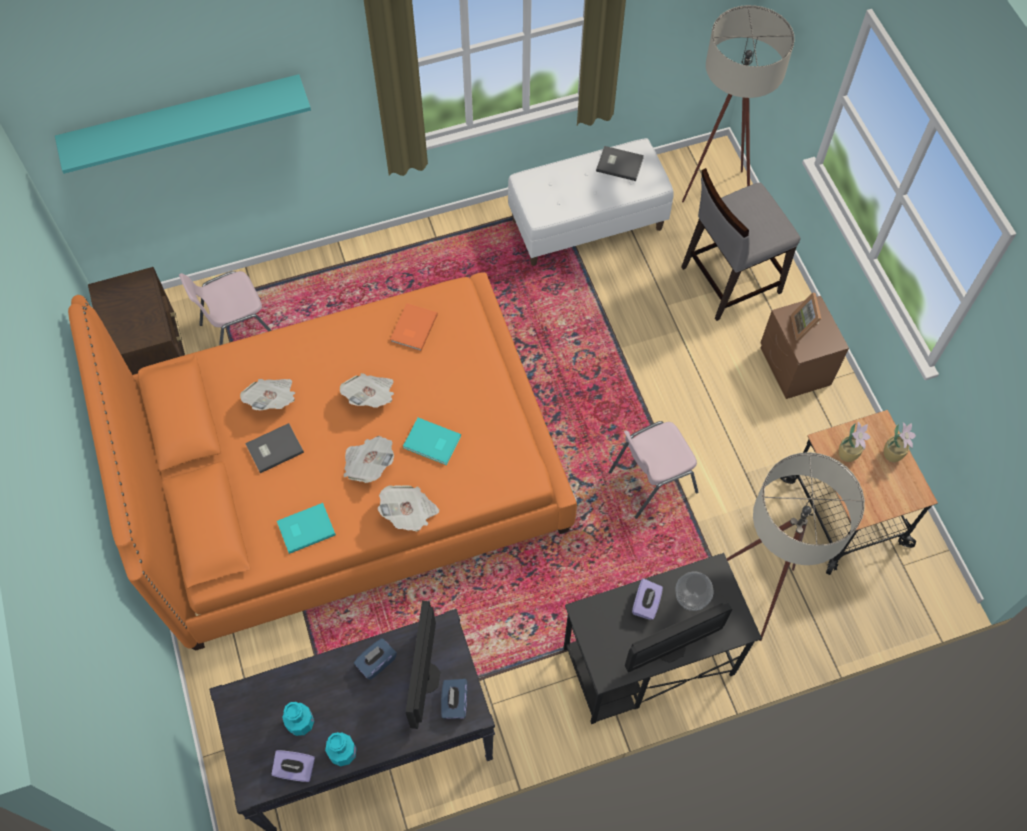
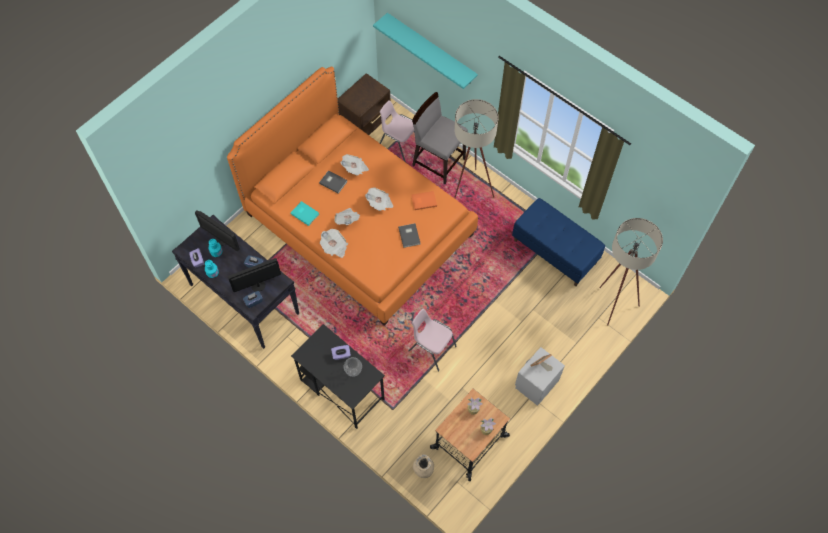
camera: 60 degrees right, 0 degrees up
turquoise book [403,418,461,465] -> none
white bench [508,138,674,266] -> blue bench [512,198,605,286]
grey book [596,146,644,181] -> grey book moved to [398,223,420,248]
monitor [625,603,732,672] -> monitor moved to [195,210,240,251]
grey chair [681,168,800,321] -> grey chair moved to [412,92,468,184]
beige floor lamp [726,452,865,641] -> beige floor lamp moved to [454,99,498,198]
brown nightstand [760,296,849,399] -> grey nightstand [515,347,565,406]
none -> beige vase [413,454,434,478]

